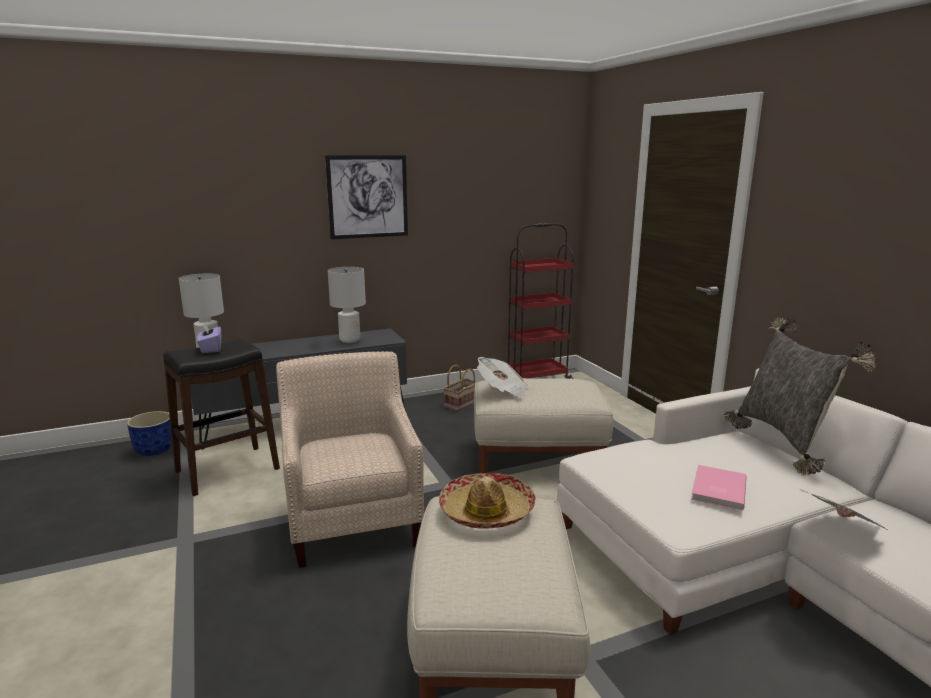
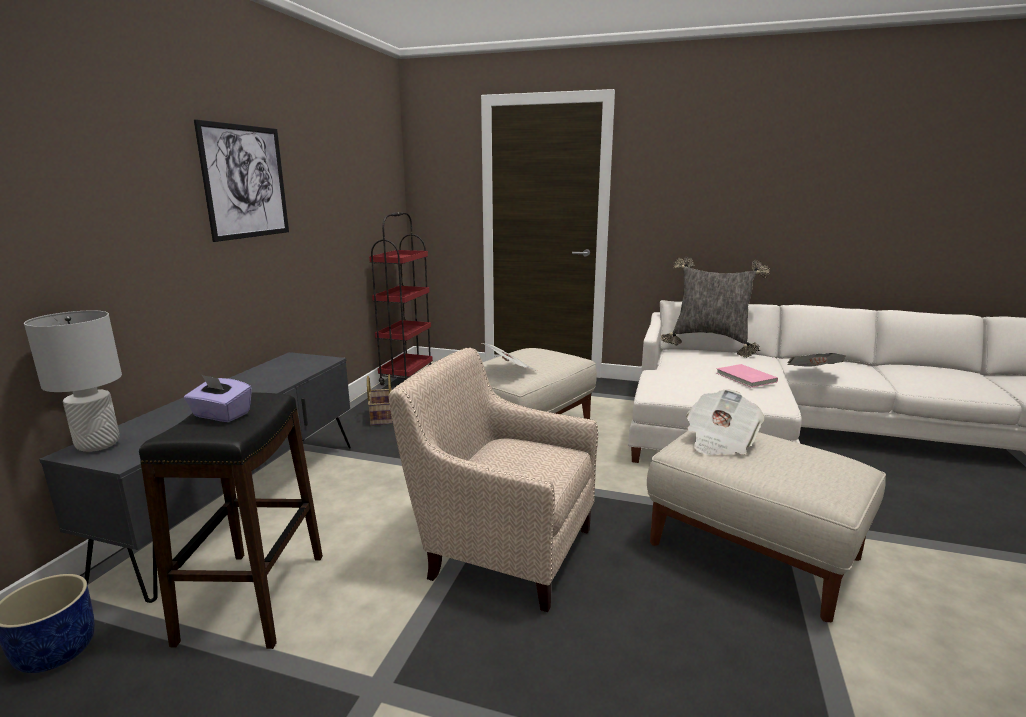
camera: 50 degrees left, 0 degrees up
grey table lamp [328,267,366,343] -> none
hat [439,473,536,528] -> newspaper [686,389,764,455]

